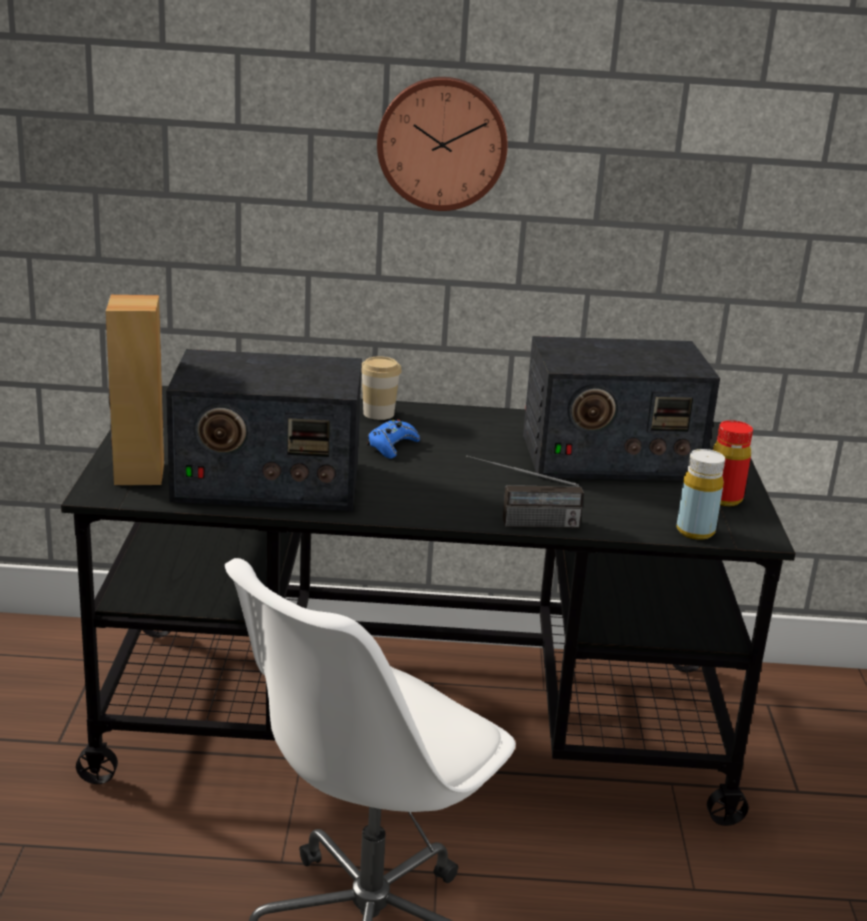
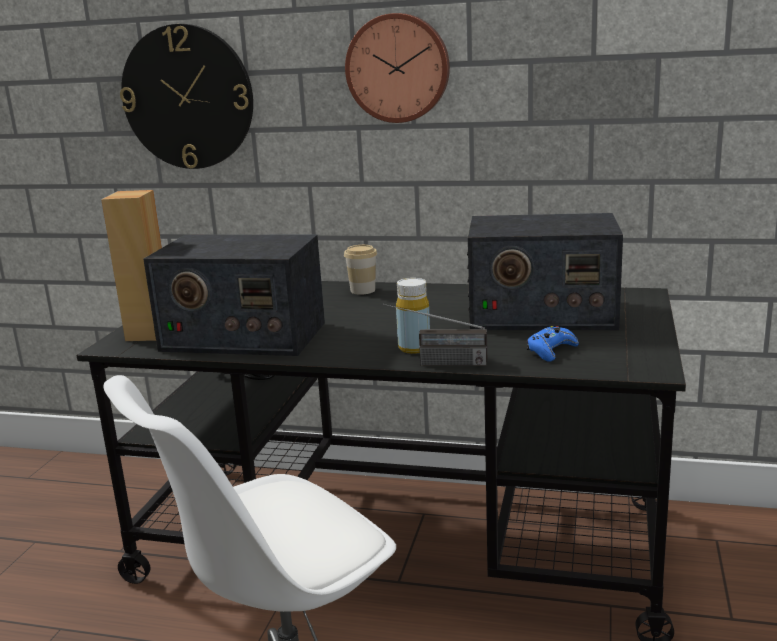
camera: 15 degrees right, 5 degrees down
blue game controller [367,420,420,459] -> blue game controller moved to [527,326,579,362]
yellow bottle [677,449,725,540] -> yellow bottle moved to [396,278,430,354]
red bottle [713,420,753,506] -> none
none -> wall clock [120,24,253,169]

